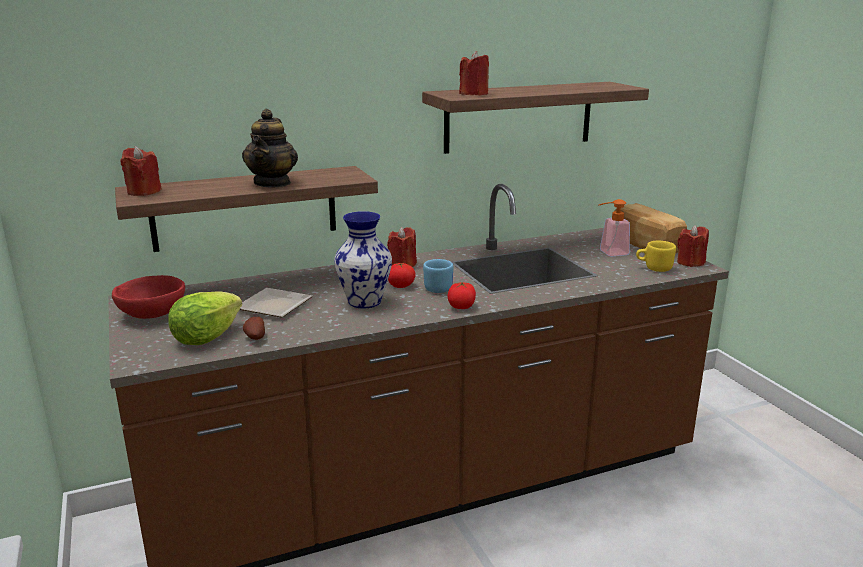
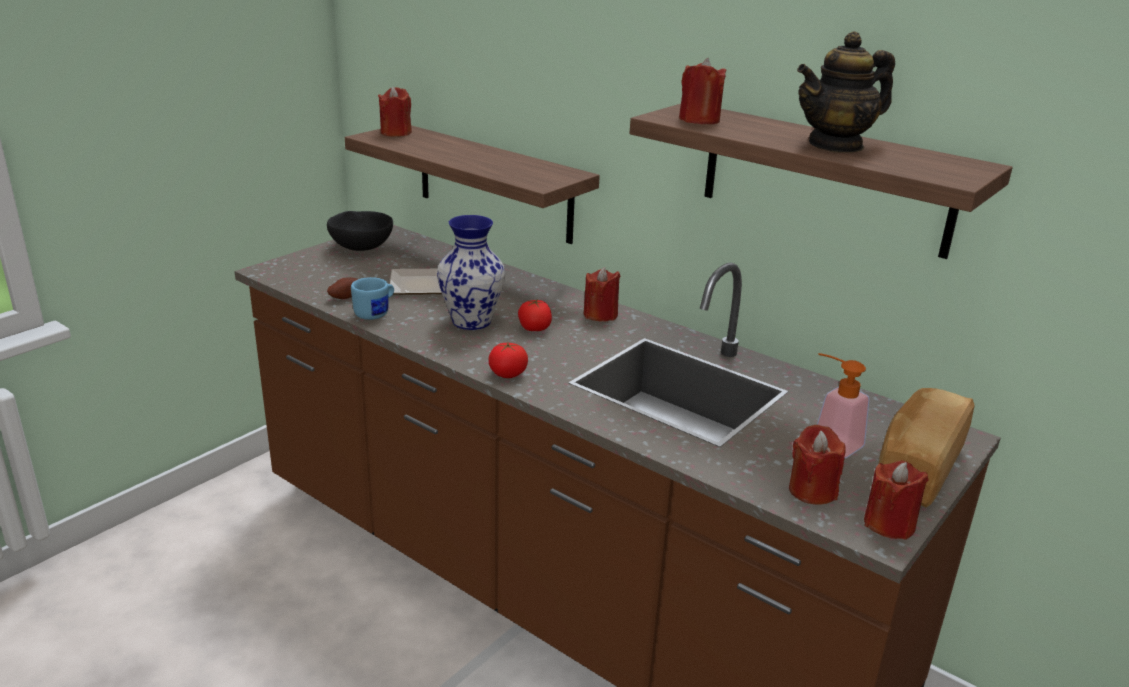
camera: 60 degrees right, 5 degrees up
red bowl [112,275,185,319] -> black bowl [327,211,393,251]
lettuce [168,291,242,345] -> none
teapot [242,109,298,188] -> teapot moved to [797,31,895,153]
blue mug [423,259,453,293] -> blue mug moved to [351,277,394,320]
yellow mug [636,241,676,272] -> red candle [789,425,846,505]

